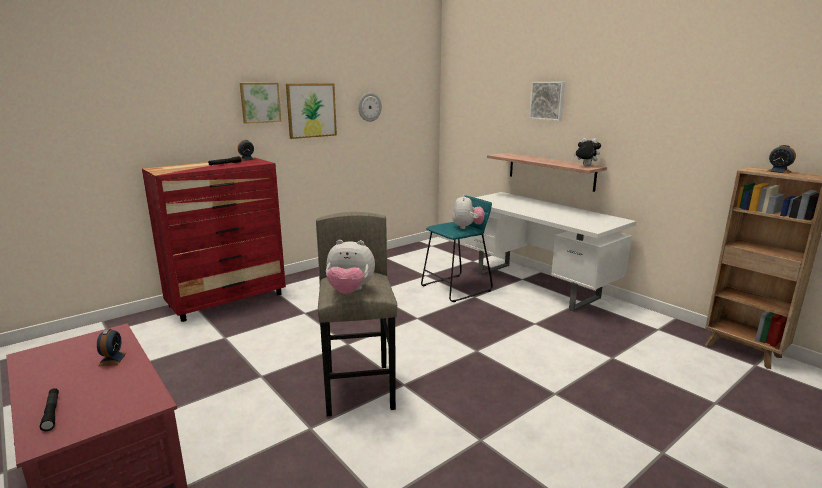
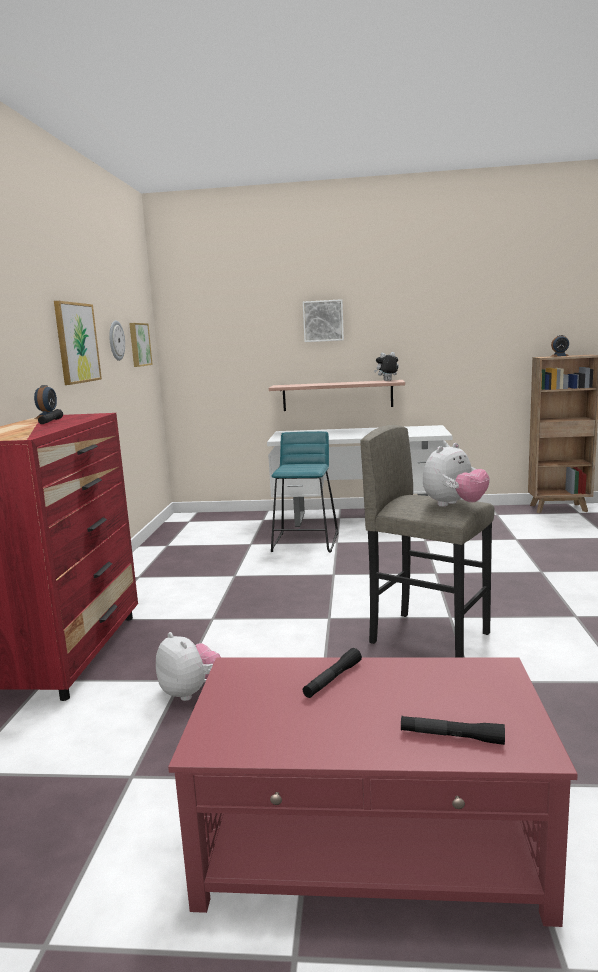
camera: 45 degrees left, 5 degrees down
alarm clock [97,329,127,366] -> black flashlight [303,648,362,698]
picture [240,83,281,124] -> picture moved to [129,323,153,367]
plush toy [452,194,485,229] -> plush toy moved to [156,632,221,701]

